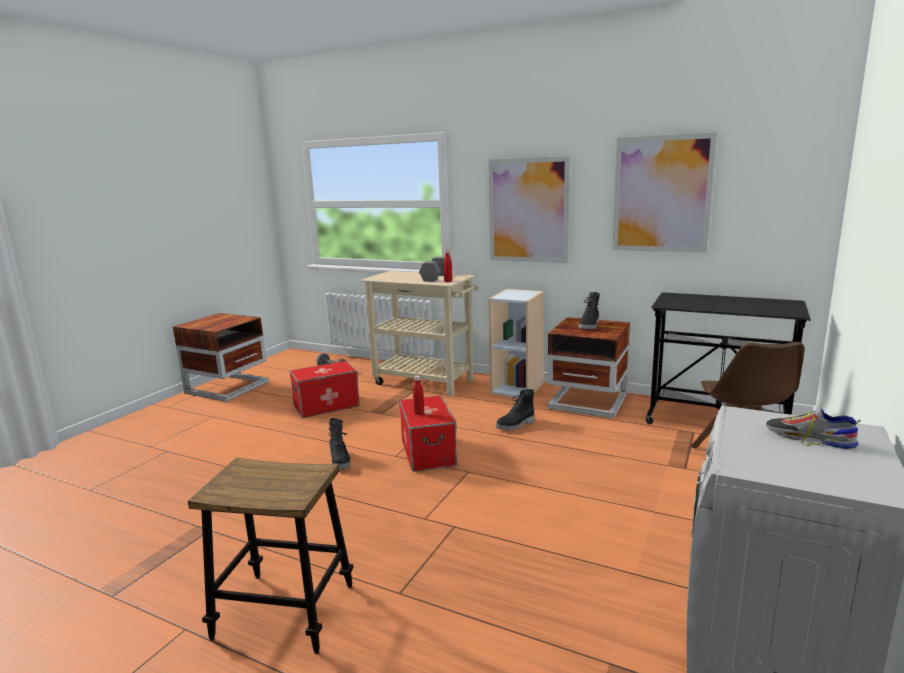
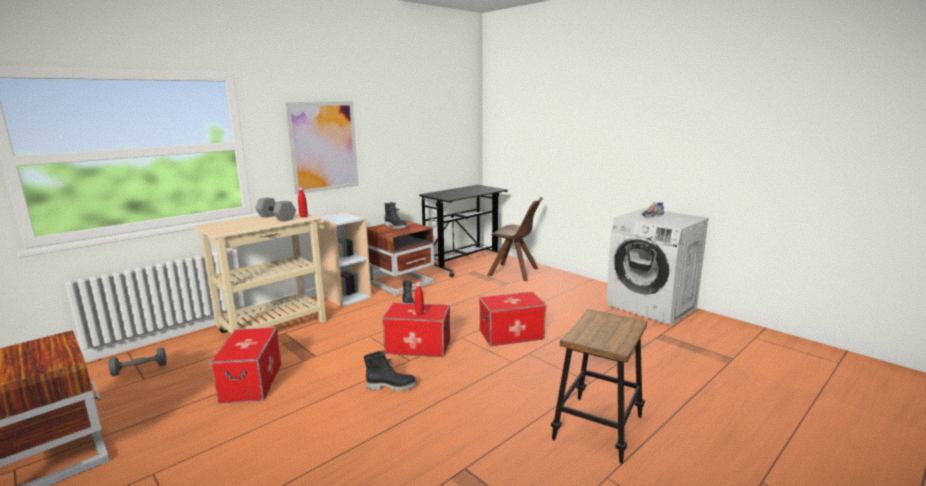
camera: 70 degrees left, 0 degrees up
picture [613,133,717,253] -> none
none -> storage box [479,292,546,346]

